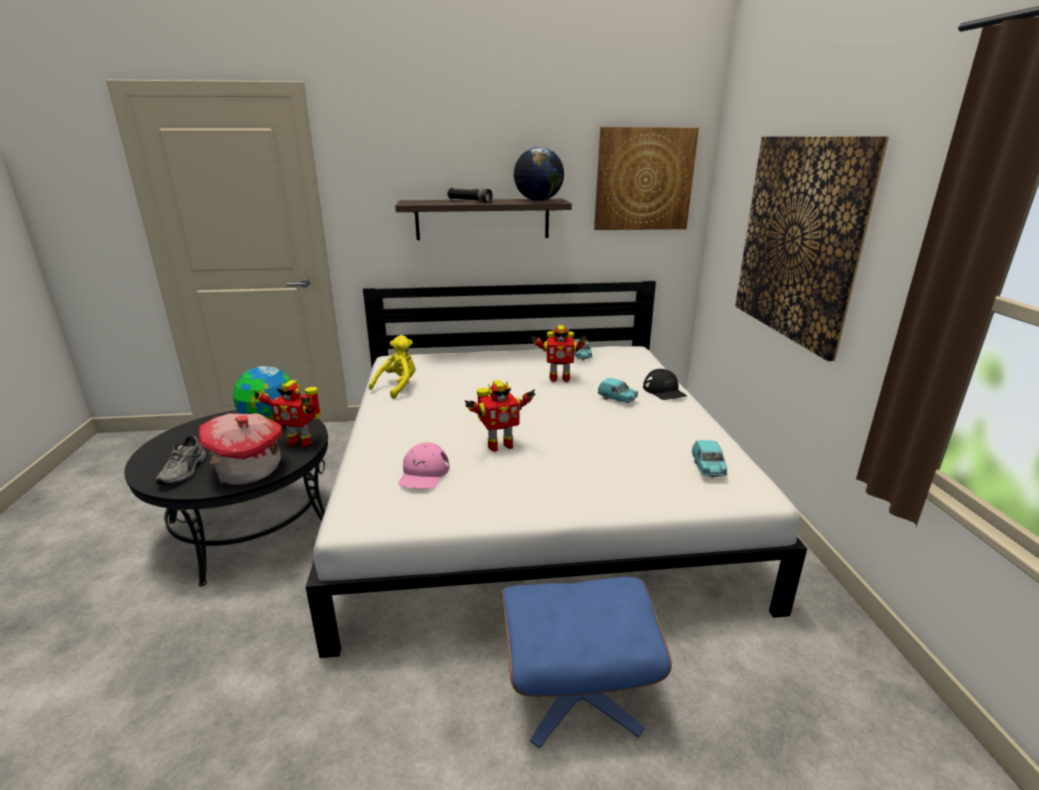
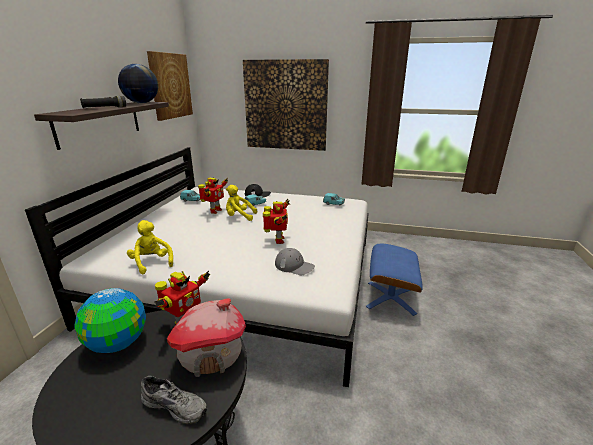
camera: 70 degrees left, 0 degrees up
pink cap [398,442,449,489] -> grey cap [275,248,315,275]
none -> yellow plush toy [226,185,257,221]

